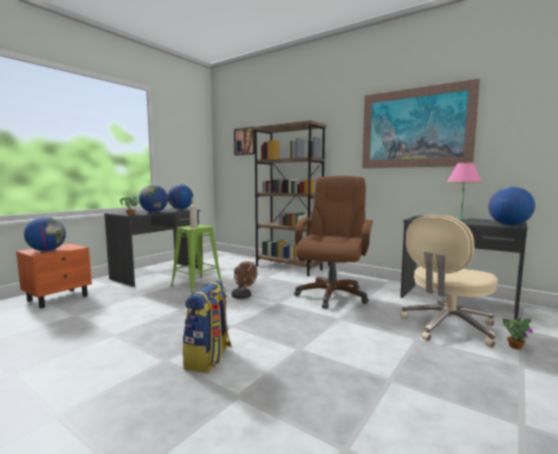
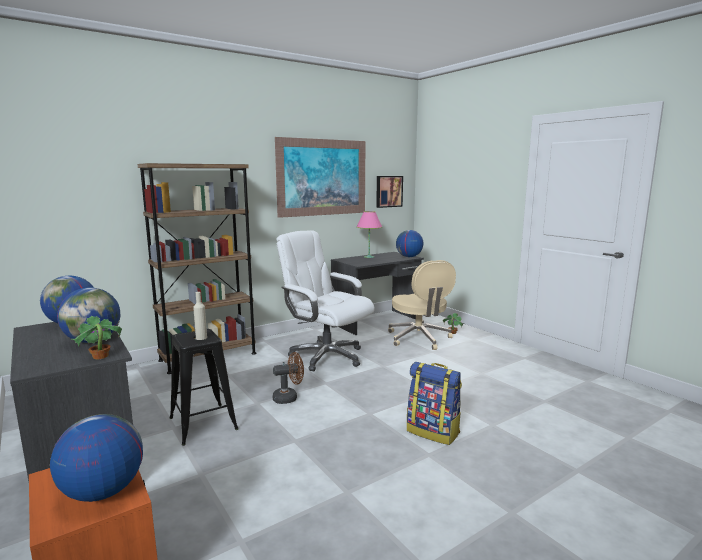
camera: 70 degrees left, 5 degrees up
green stool [171,224,222,293] -> black stool [170,329,239,446]
picture [234,127,255,155] -> picture moved to [376,176,403,208]
brown office chair [294,176,373,309] -> white office chair [277,231,375,371]

